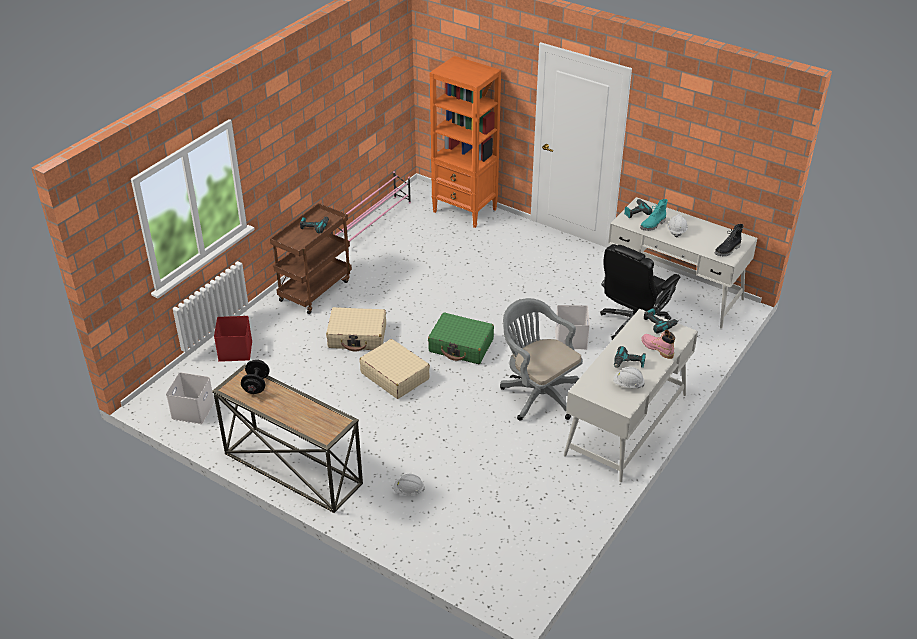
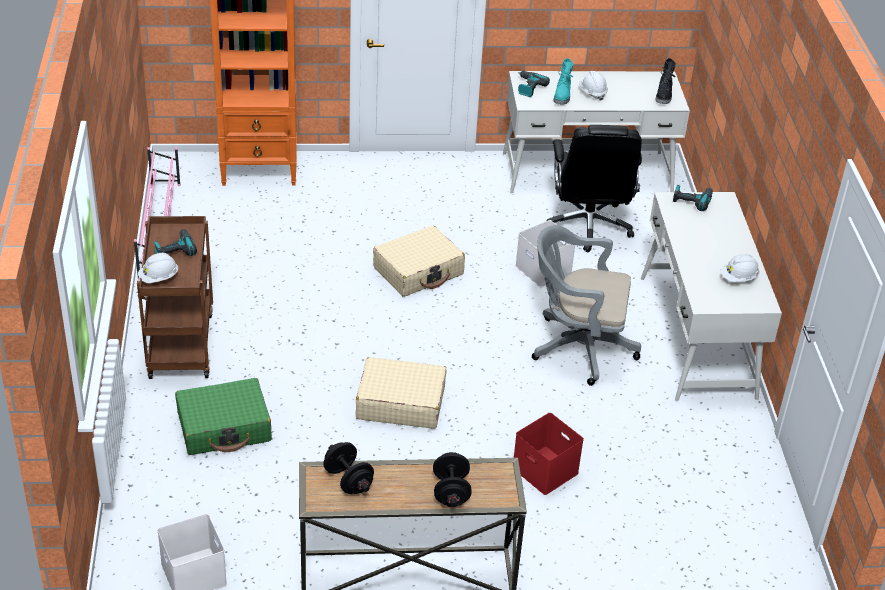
camera: 40 degrees left, 0 degrees up
red storage box [214,316,252,362] -> red storage box moved to [514,413,584,495]
beige suitcase [326,307,386,352] -> beige suitcase moved to [373,226,465,297]
white hard hat [394,474,425,495] -> white hard hat moved to [138,253,178,283]
green suitcase [428,312,494,364] -> green suitcase moved to [175,378,272,455]
power drill [614,346,646,368] -> none
pink boot [641,330,675,359] -> none
none -> black dumbbell [433,452,472,507]

